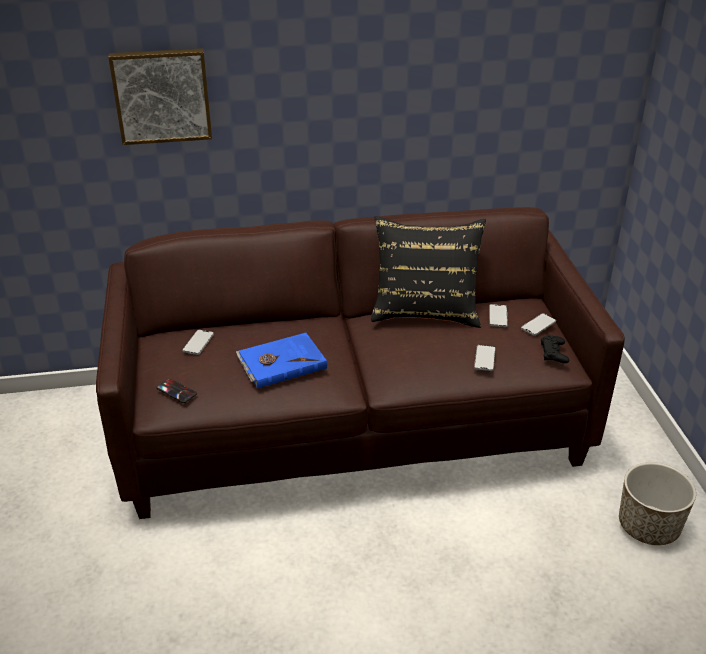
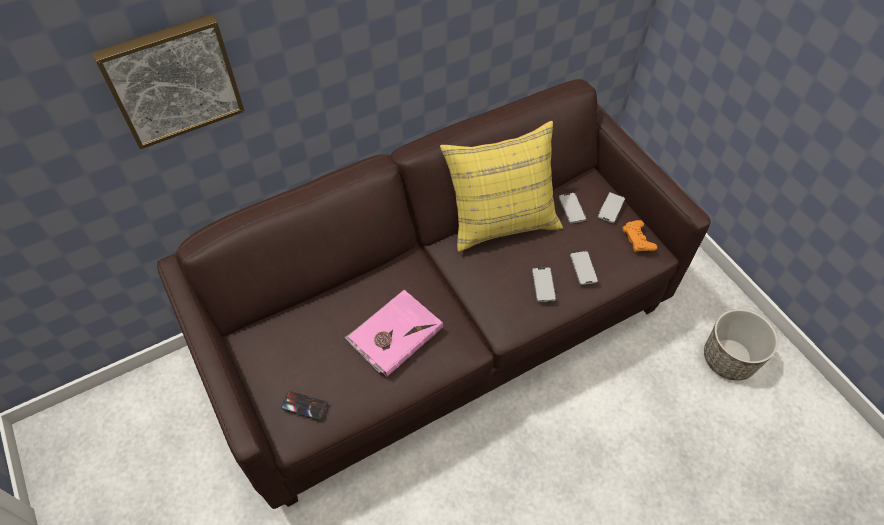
camera: 20 degrees left, 20 degrees up
phone [182,330,214,355] -> phone moved to [532,268,556,302]
blue book [236,333,327,388] -> pink book [345,290,443,377]
black pillow [371,216,486,328] -> yellow pillow [440,121,563,252]
black game controller [541,335,569,363] -> orange game controller [622,220,657,252]

